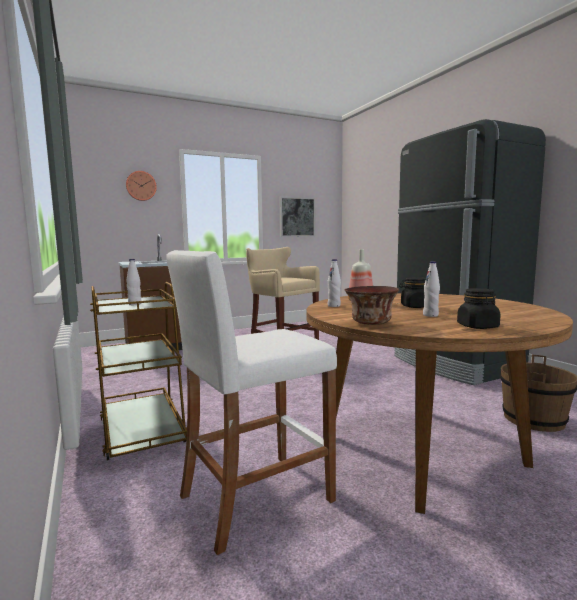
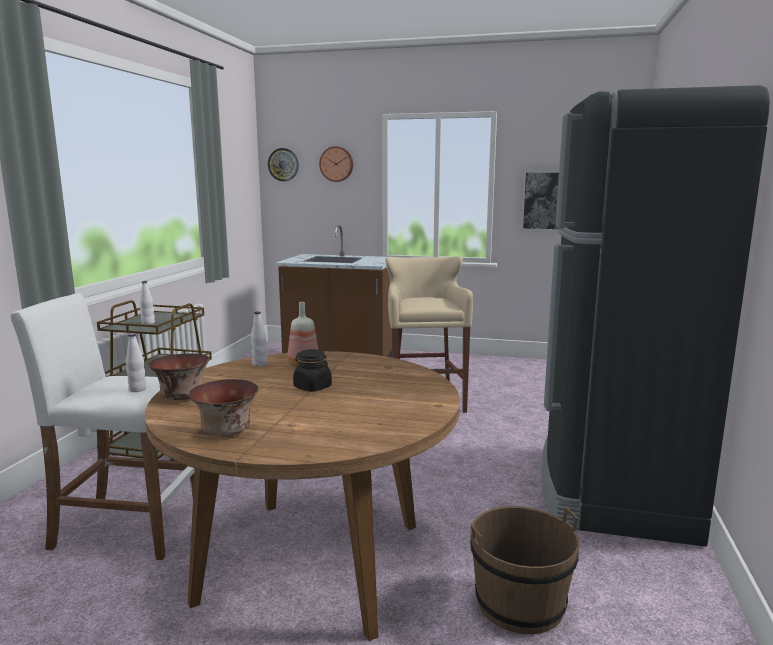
camera: 40 degrees right, 5 degrees up
white bottle [423,261,440,317] -> white bottle moved to [126,334,146,392]
black jar [457,288,501,329] -> bowl [189,379,259,436]
none -> wall clock [268,148,299,181]

